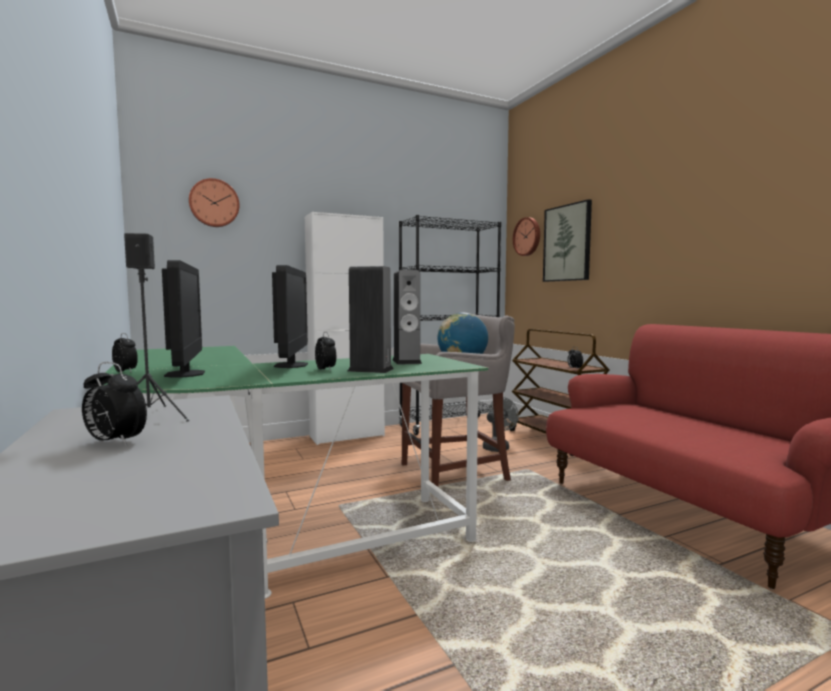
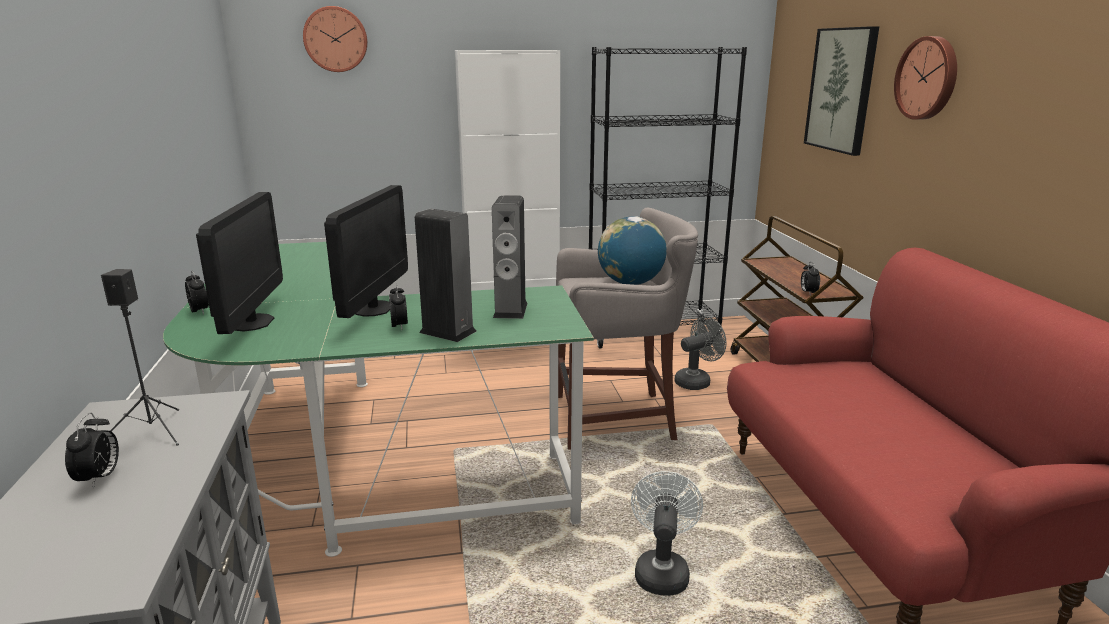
camera: 15 degrees right, 15 degrees up
alarm clock [82,362,147,446] -> alarm clock turned 135 degrees counterclockwise [65,412,119,488]
wall clock [513,217,540,256] -> wall clock moved to [894,36,957,120]
none -> white fan [631,471,703,596]

